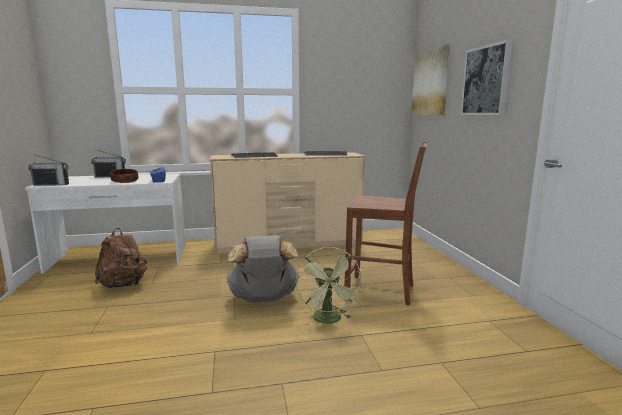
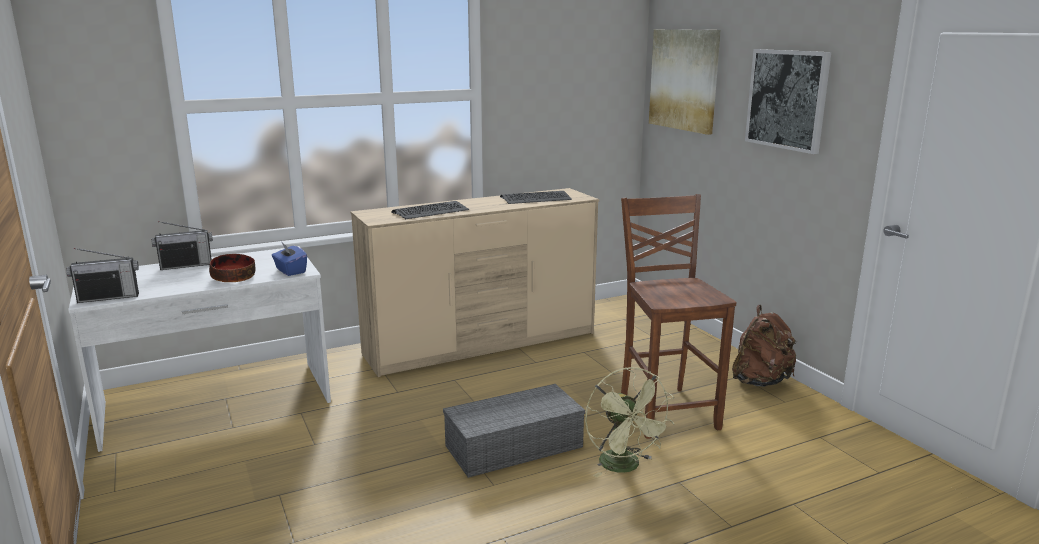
camera: 15 degrees left, 5 degrees up
brown backpack [94,228,147,288] -> brown backpack moved to [732,305,798,387]
grey backpack [226,235,299,302] -> grey storage box [443,384,585,478]
brown chair [345,142,427,305] -> brown chair turned 105 degrees counterclockwise [621,194,736,439]

